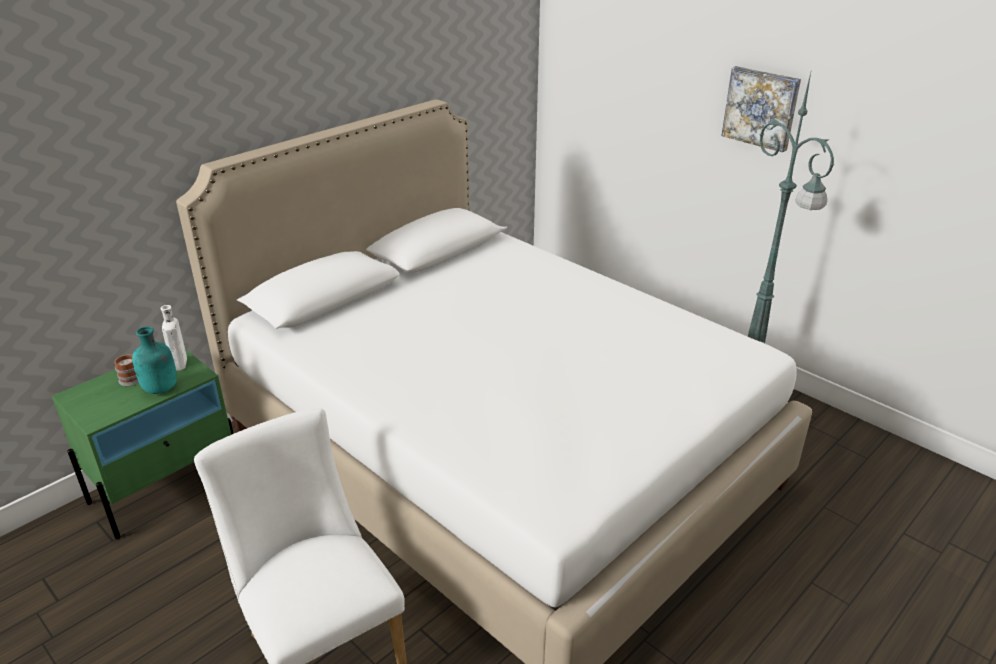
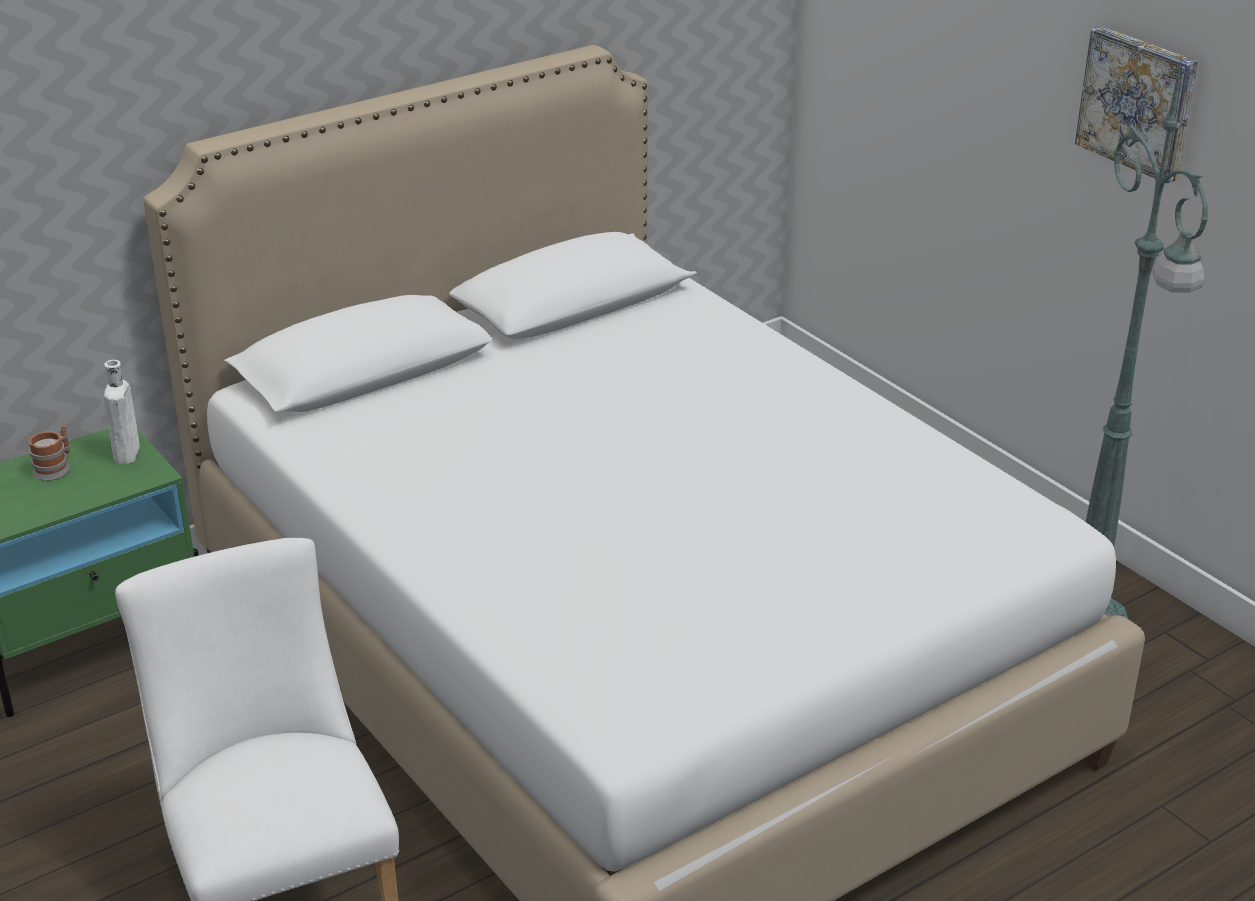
camera: 10 degrees right, 0 degrees up
turquoise bottle [132,327,177,394] -> none

